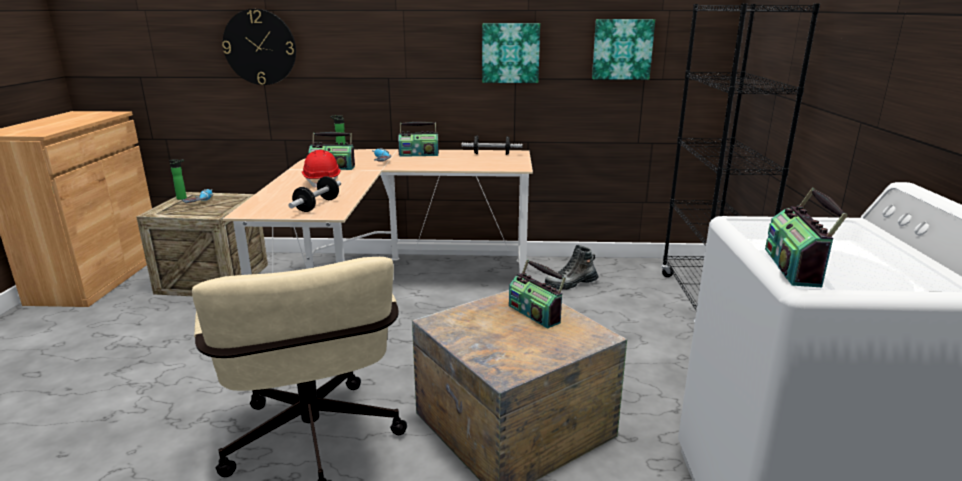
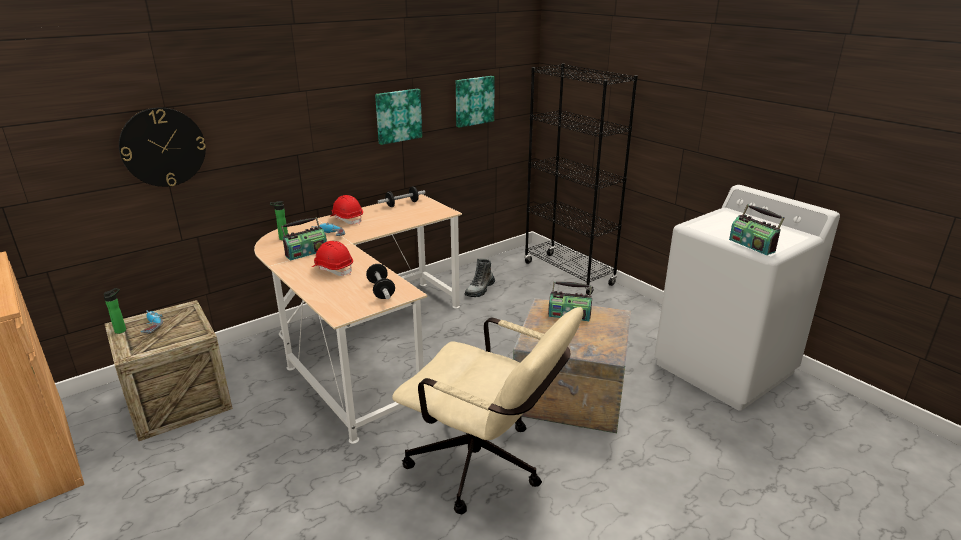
camera: 40 degrees left, 5 degrees up
radio [398,121,439,157] -> red hard hat [331,195,363,224]

